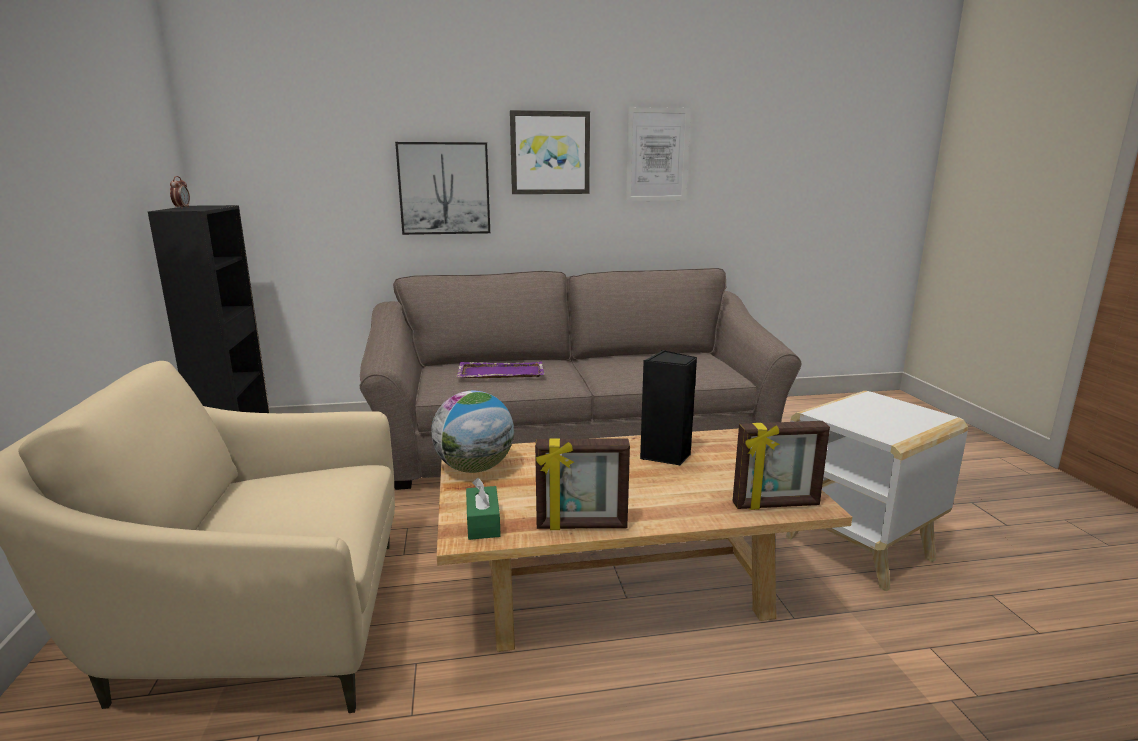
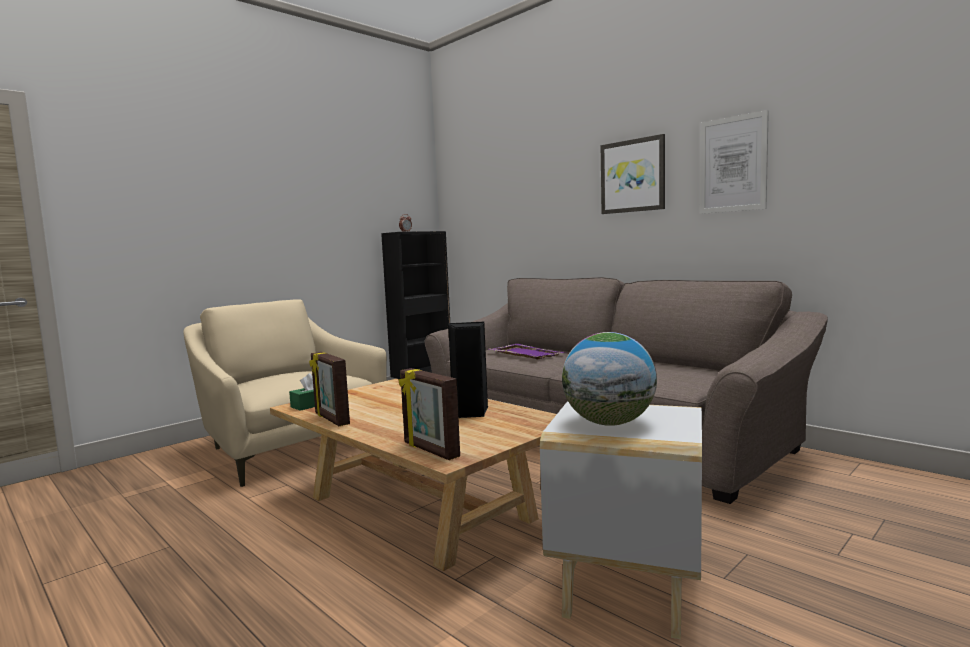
camera: 55 degrees right, 10 degrees down
picture [395,142,490,235] -> none
globe [431,391,514,473] -> globe moved to [562,332,657,426]

